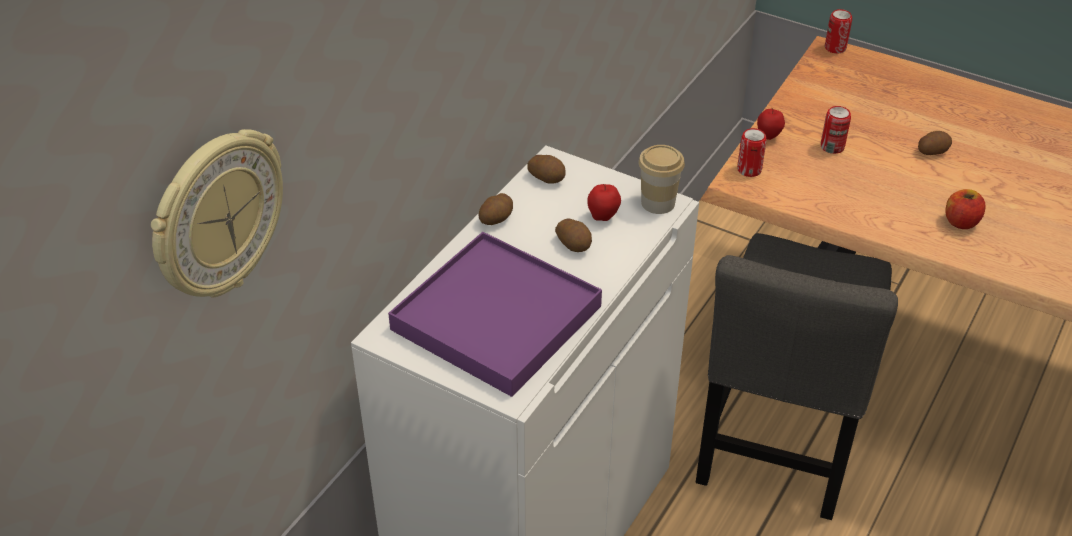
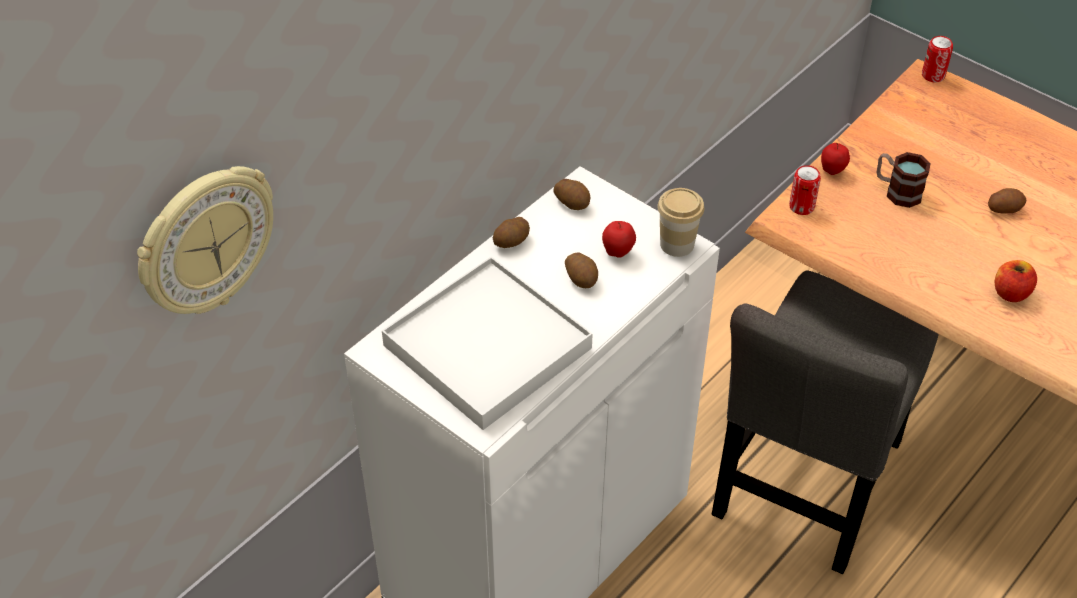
camera: 10 degrees right, 5 degrees up
purple tray [388,232,602,397] -> white tray [382,256,593,430]
can [821,106,851,154] -> mug [876,152,931,208]

